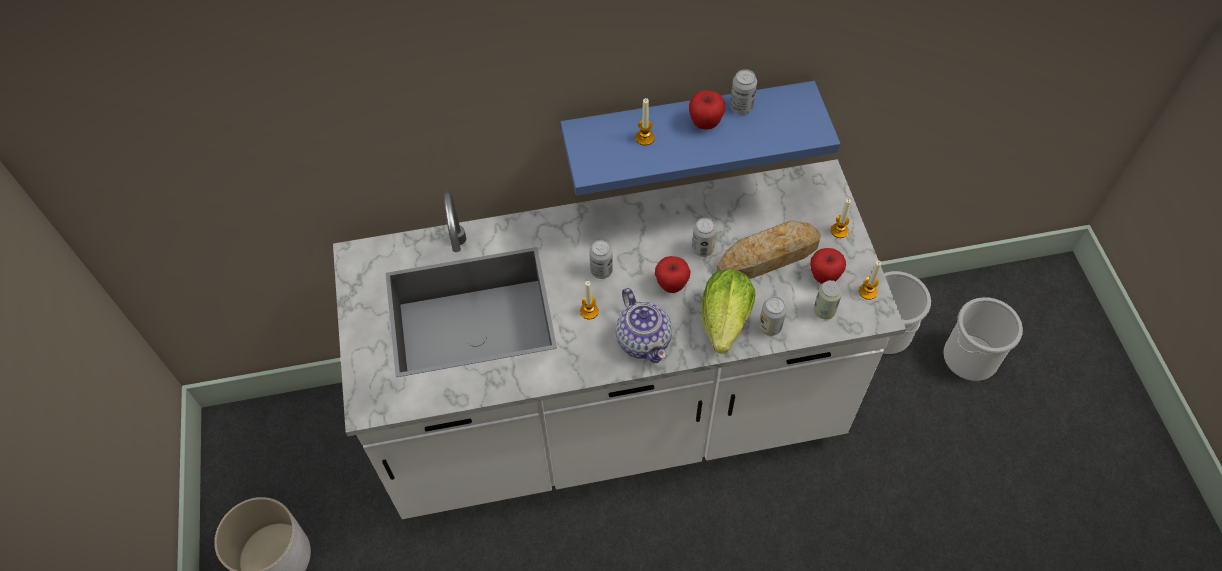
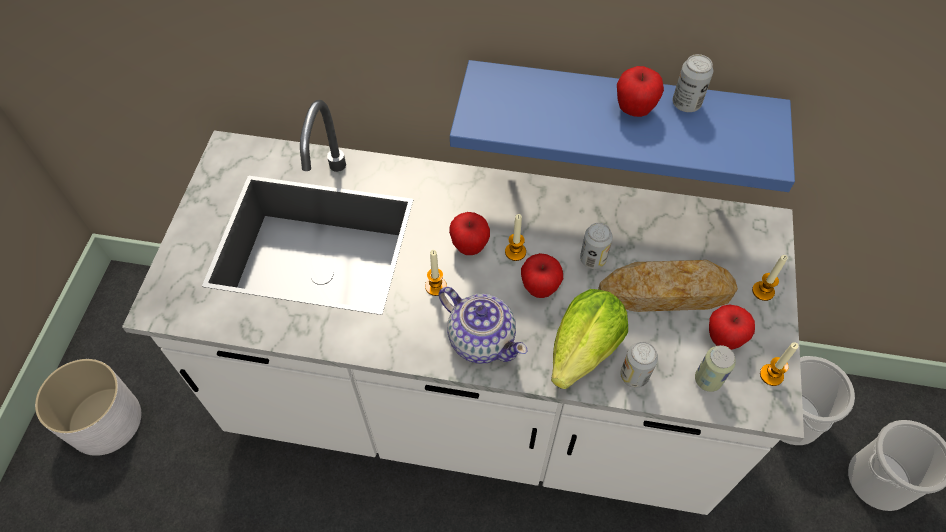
camera: 20 degrees right, 0 degrees up
can [589,240,613,279] -> apple [449,212,490,255]
teapot [615,288,672,363] -> teapot turned 45 degrees counterclockwise [438,287,527,364]
candle [635,98,655,146] -> candle moved to [505,214,526,261]

